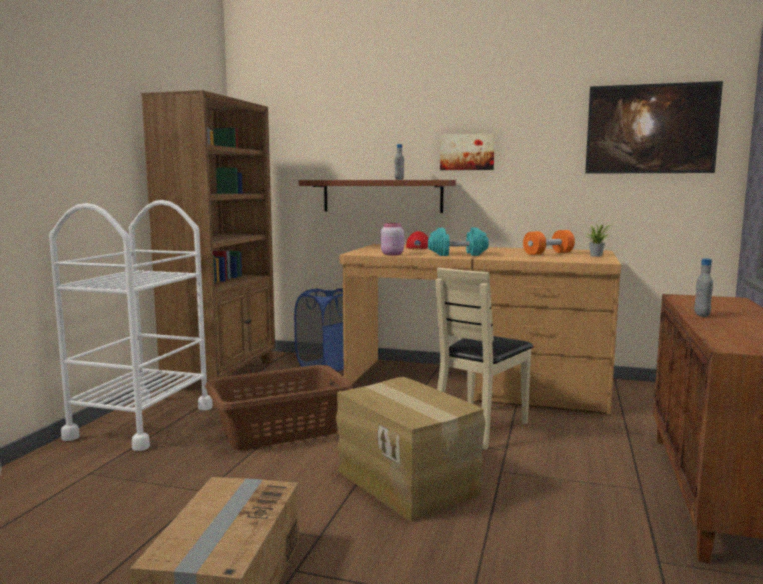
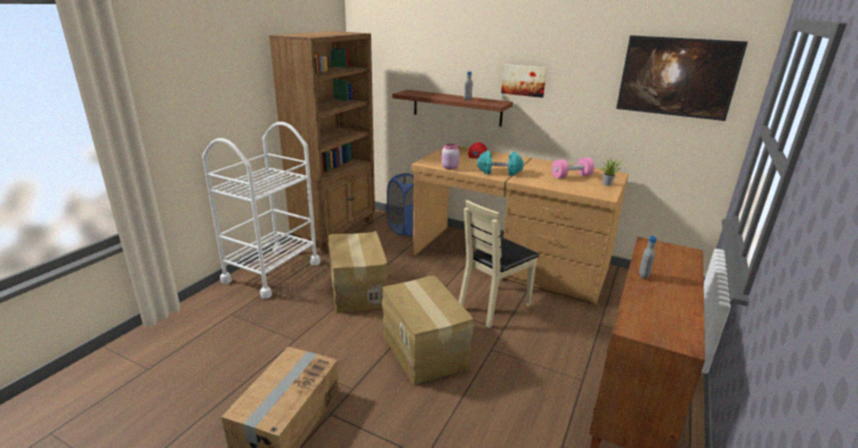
camera: 10 degrees right, 15 degrees up
brown laundry basket [205,365,353,450] -> cardboard box [328,231,388,313]
orange dumbbell [523,230,575,255] -> pink dumbbell [552,158,594,178]

